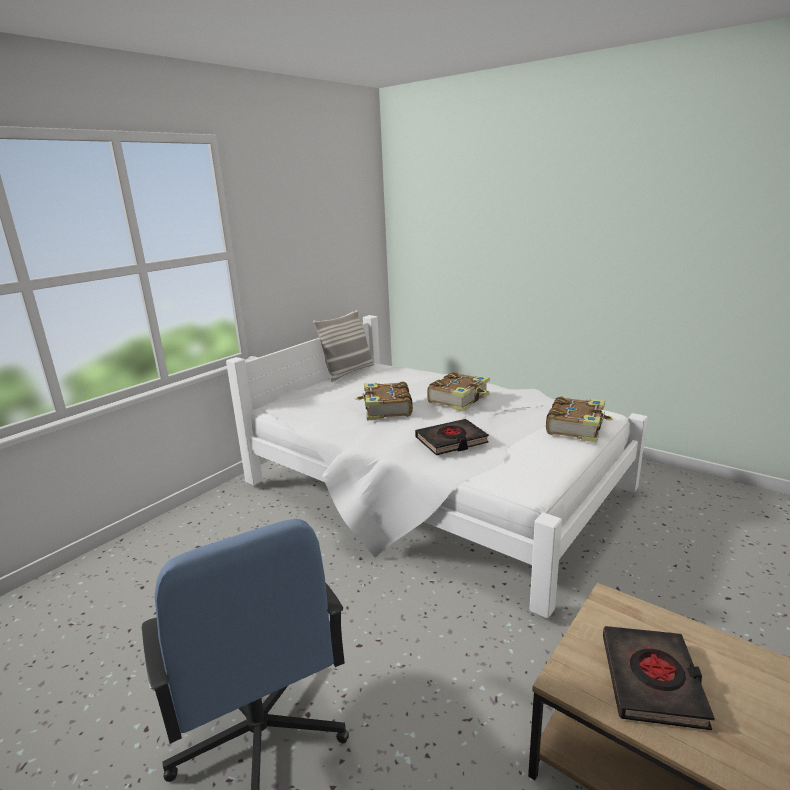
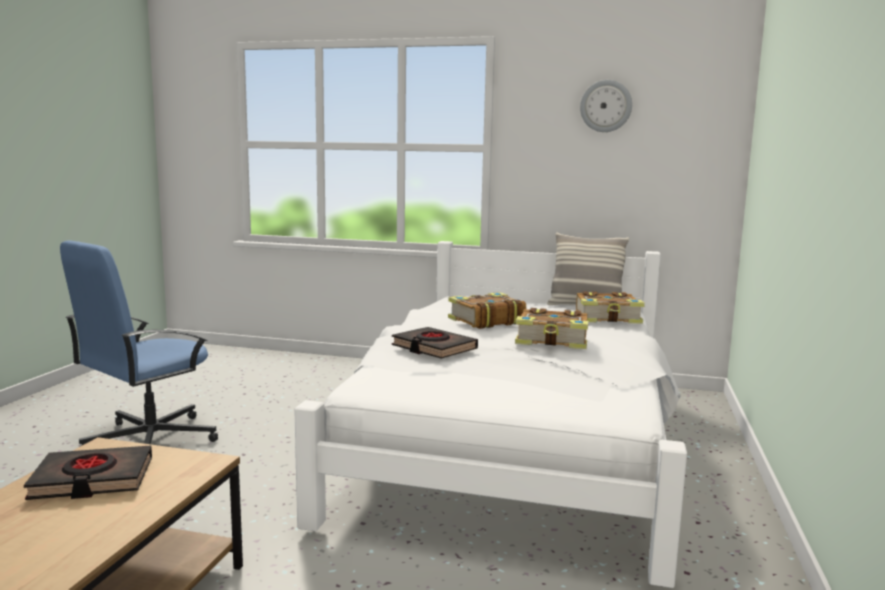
camera: 65 degrees right, 10 degrees down
book [546,396,613,443] -> book moved to [576,291,645,323]
none -> wall clock [580,80,632,132]

